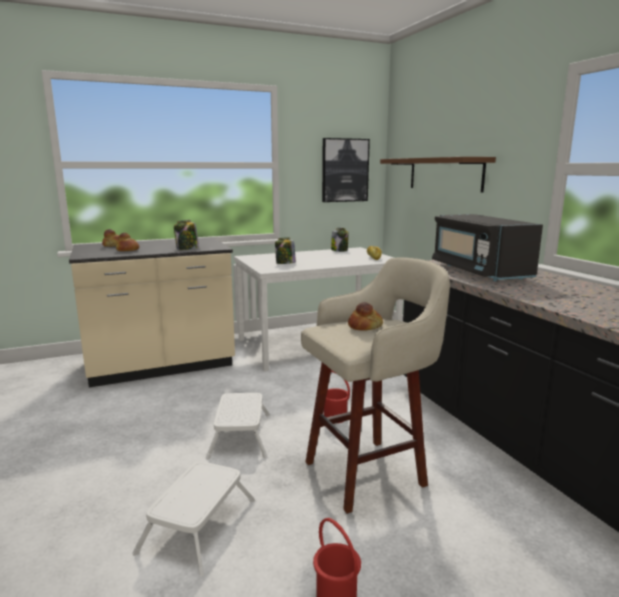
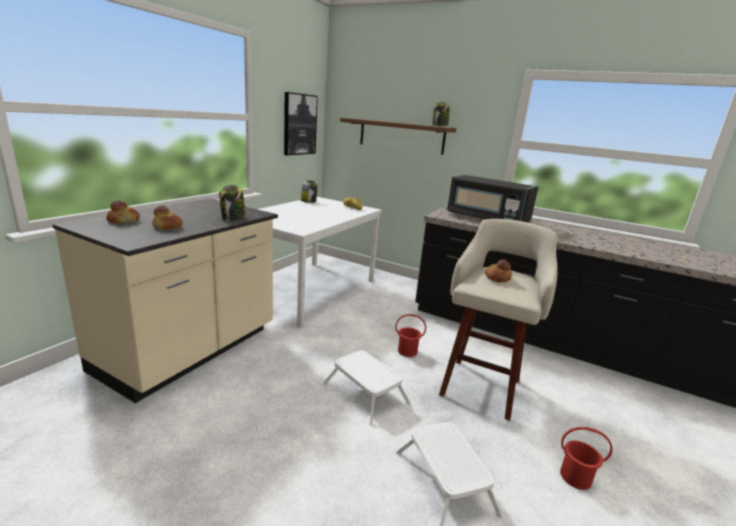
camera: 40 degrees left, 5 degrees up
jar [275,237,296,264] -> jar moved to [432,103,450,126]

